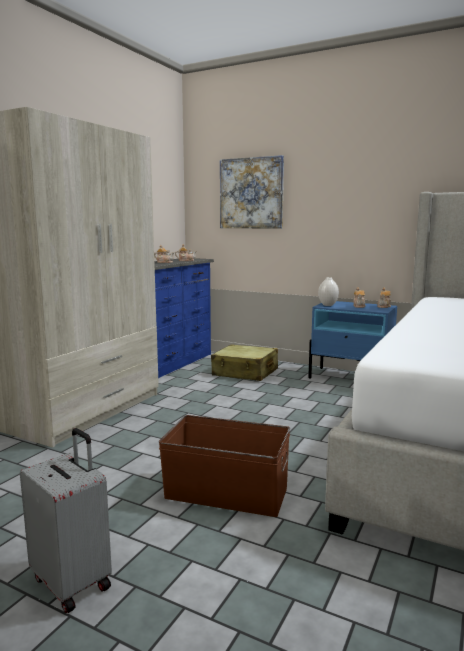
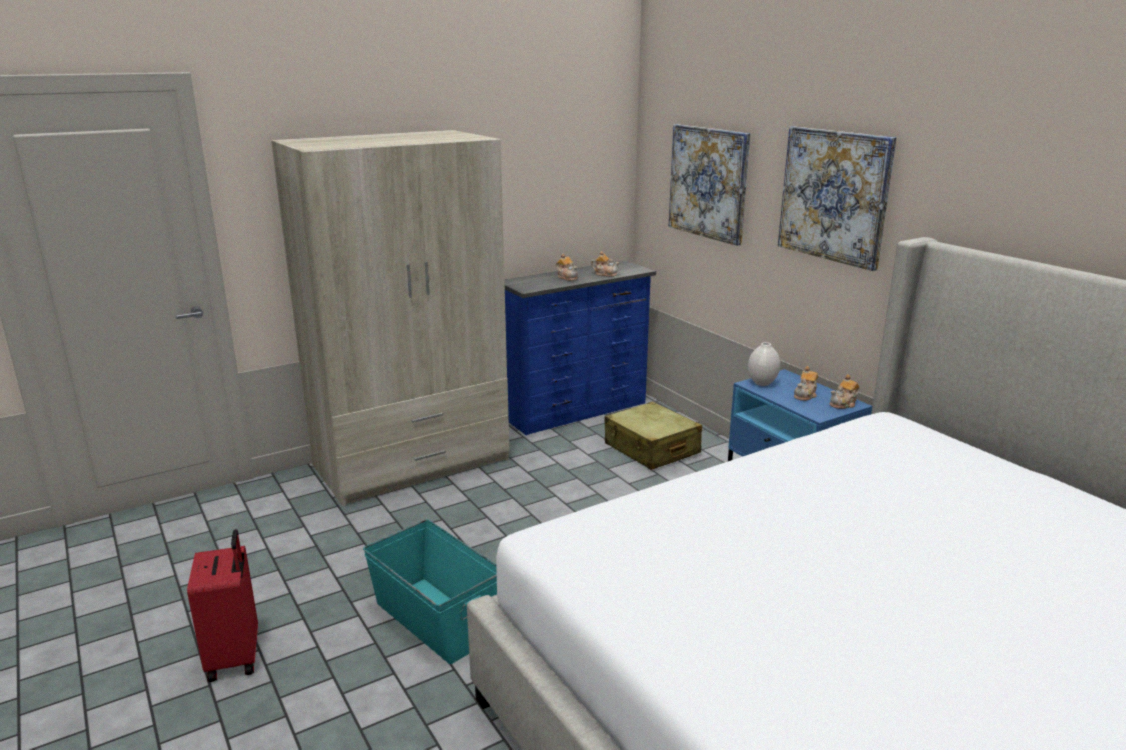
camera: 30 degrees right, 10 degrees up
grey suitcase [20,428,112,613] -> red suitcase [187,529,258,682]
brown storage box [159,415,290,517] -> turquoise storage box [363,519,497,664]
none -> picture [778,126,897,271]

